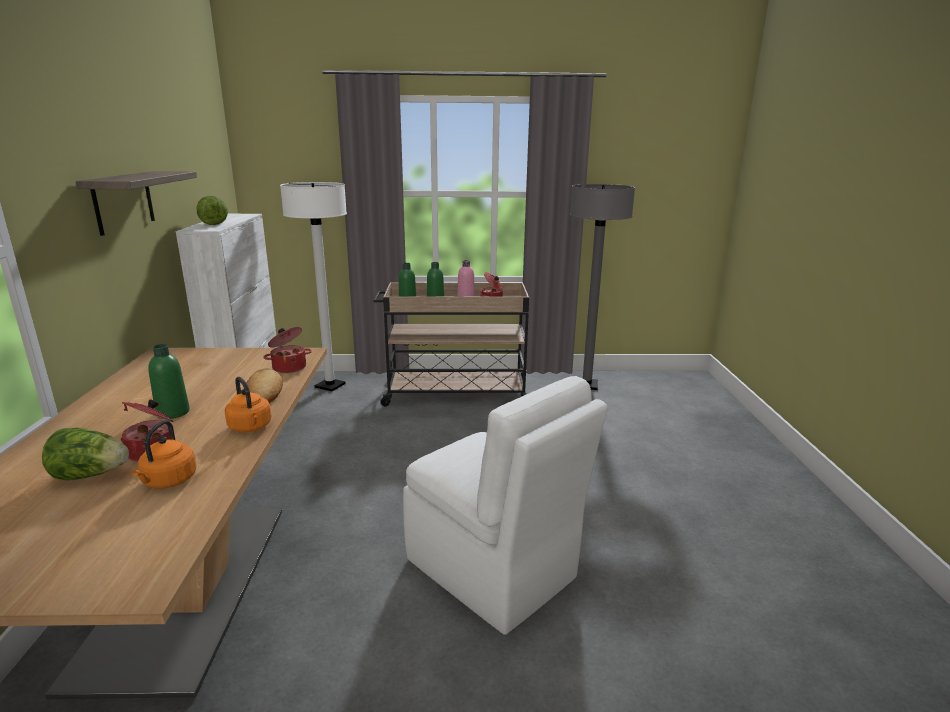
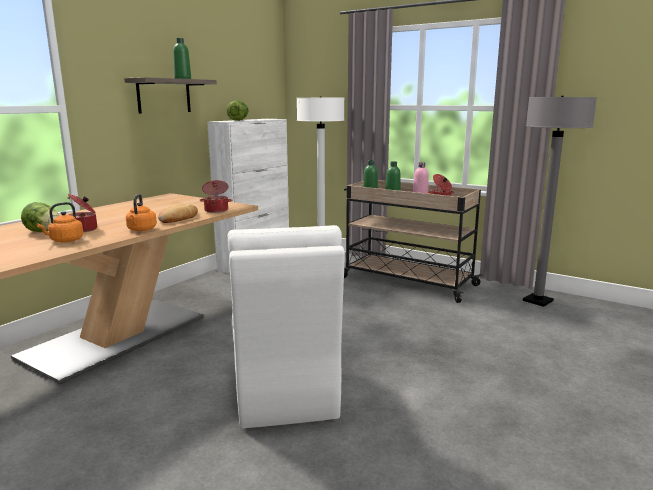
camera: 35 degrees right, 5 degrees down
green bottle [148,344,190,419] -> green bottle moved to [173,38,191,79]

